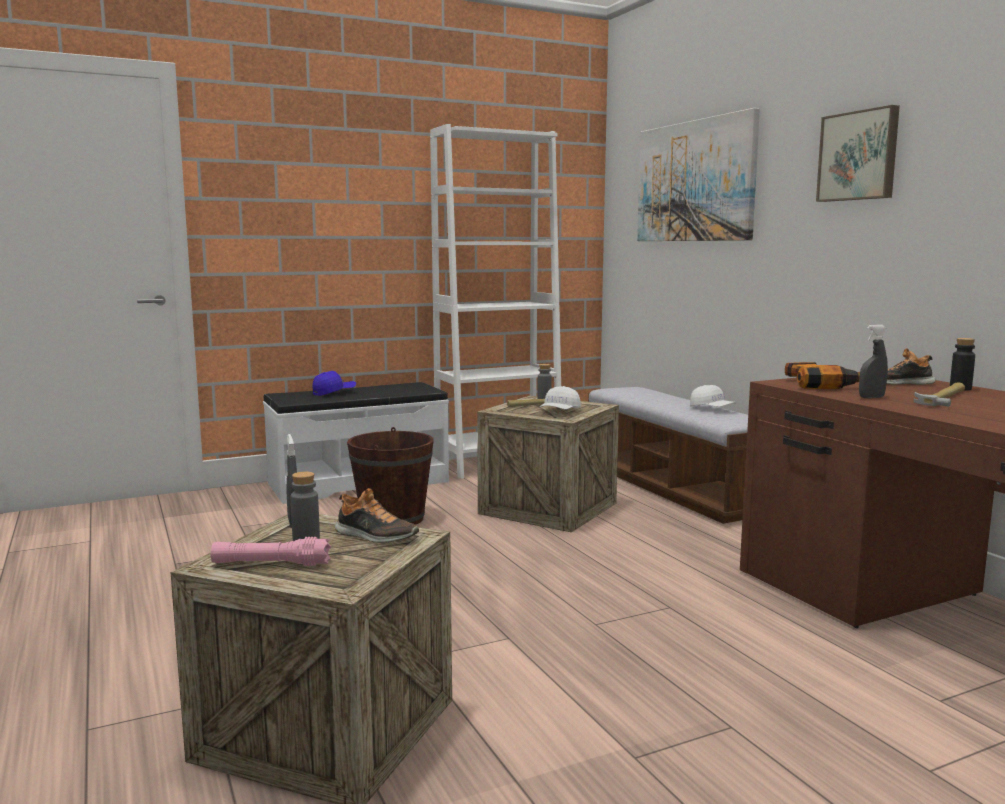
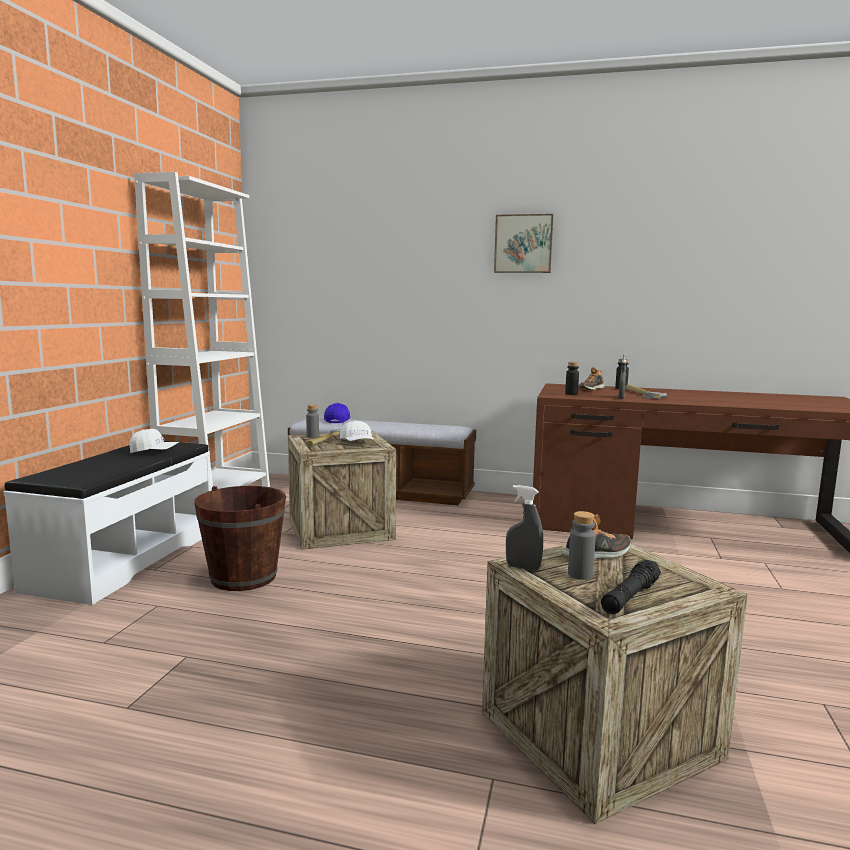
camera: 50 degrees left, 0 degrees up
pink flashlight [211,537,331,566] -> black flashlight [601,560,661,614]
blue cap [312,371,356,396] -> blue cap moved to [324,403,350,423]
picture [637,108,760,241] -> none
white cap [690,385,736,407] -> white cap moved to [129,429,179,453]
power drill [785,362,860,389] -> black bottle [565,362,579,395]

